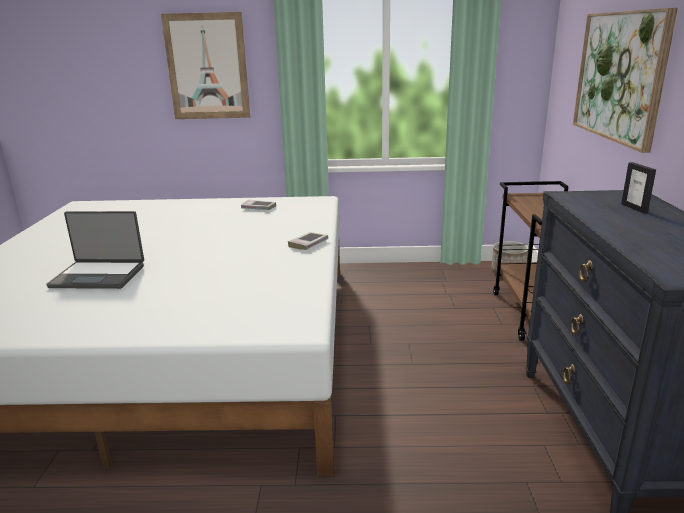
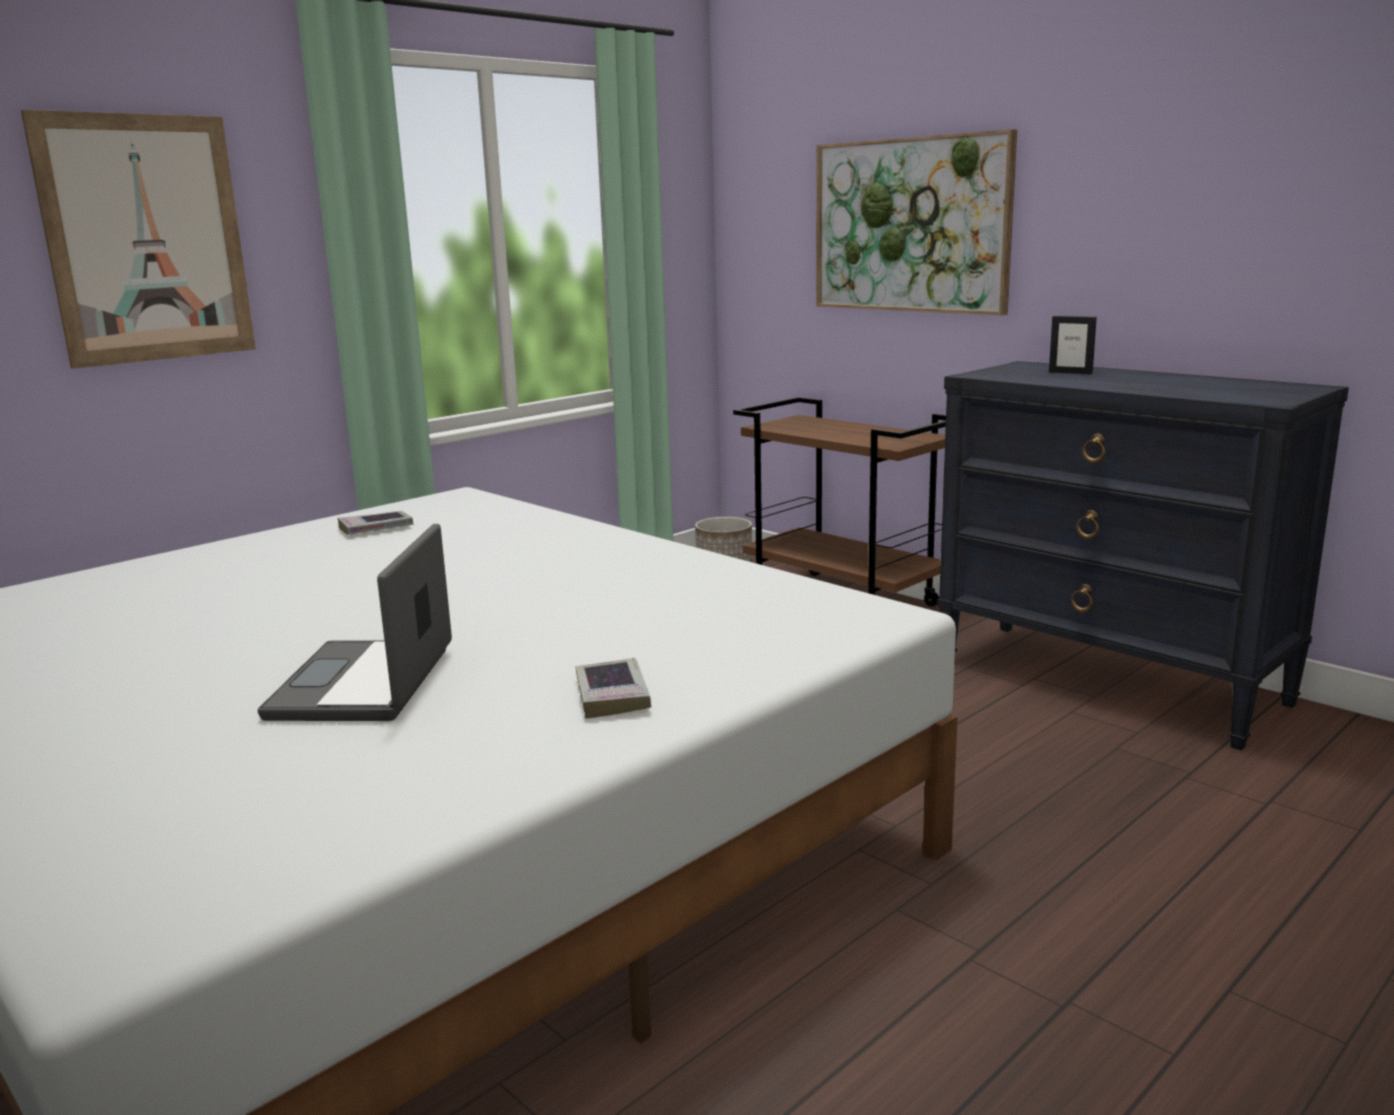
camera: 45 degrees left, 5 degrees down
laptop [46,211,144,289] -> laptop turned 135 degrees clockwise [258,524,452,721]
book [288,232,328,250] -> book moved to [575,658,651,719]

